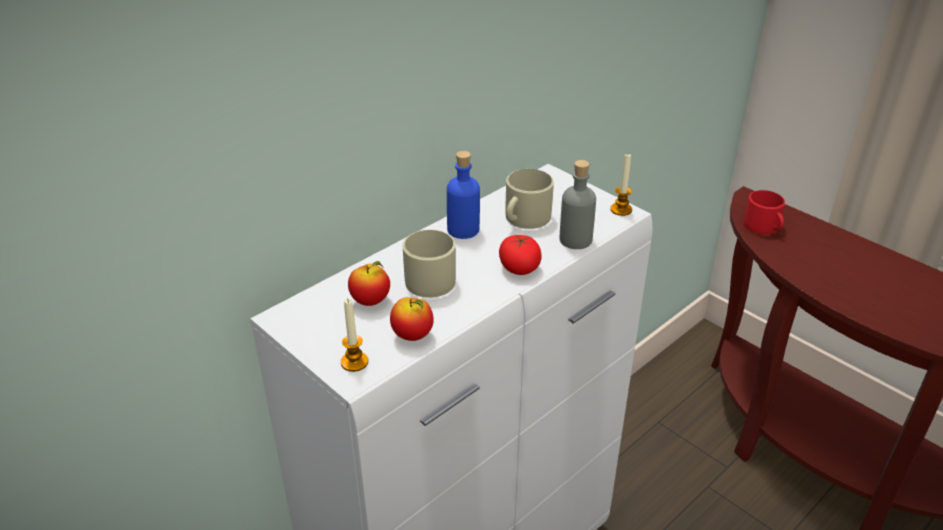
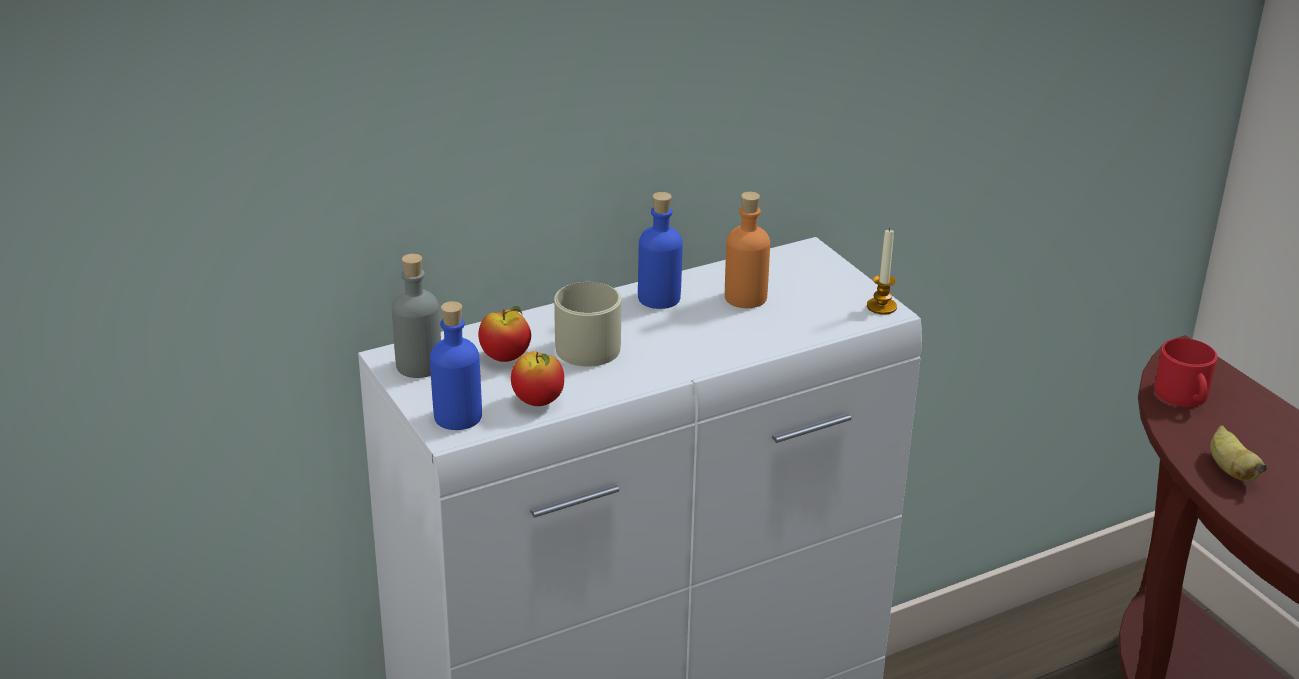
camera: 15 degrees right, 5 degrees down
candle [341,299,368,372] -> blue bottle [430,301,482,430]
tomato [499,234,542,275] -> none
beige mug [505,169,554,229] -> orange bottle [725,192,770,308]
grey bottle [560,160,596,249] -> grey bottle moved to [392,254,441,378]
none -> banana [1210,425,1267,481]

